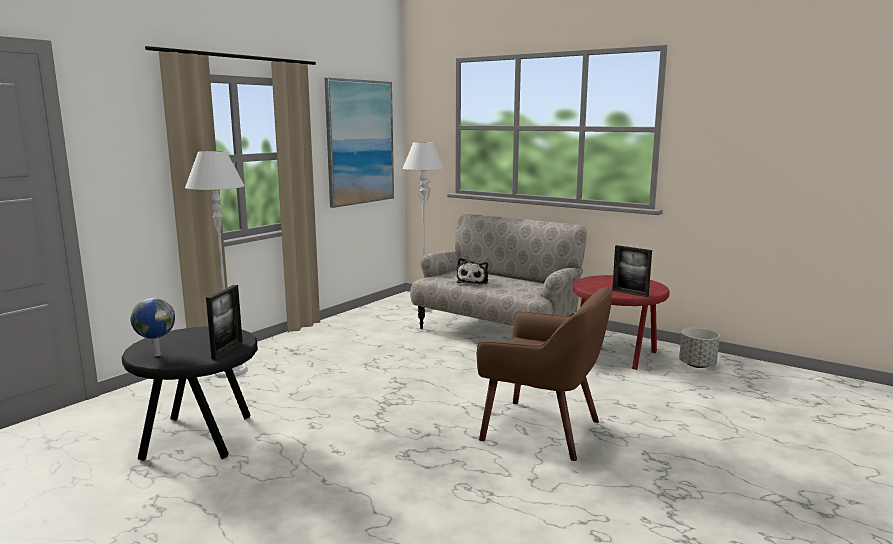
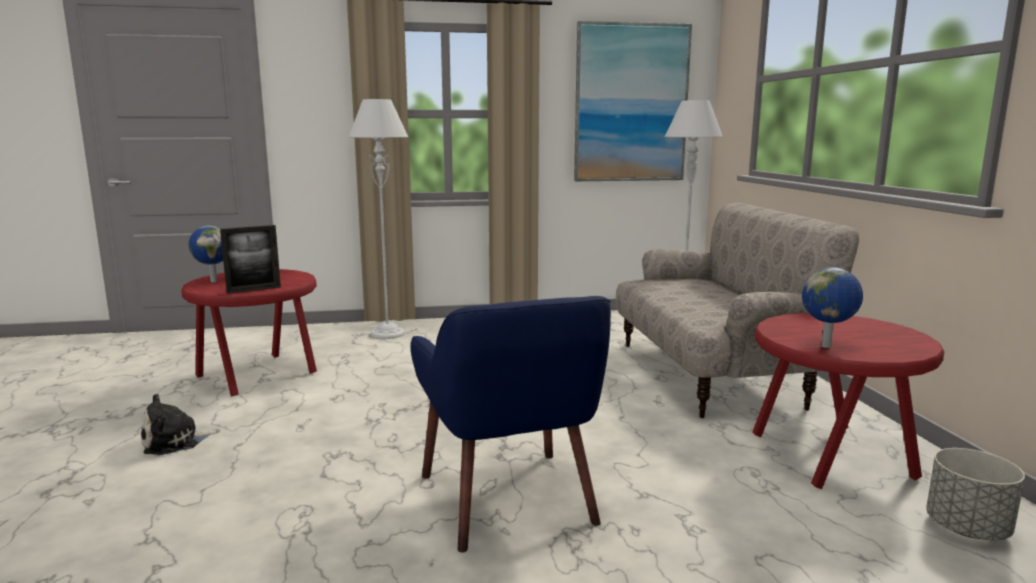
camera: 45 degrees right, 0 degrees up
black side table [122,326,258,461] -> red side table [181,269,317,397]
plush toy [457,258,488,284] -> plush toy moved to [141,393,220,455]
brown armchair [476,287,612,461] -> blue armchair [411,296,611,552]
picture frame [612,245,652,297] -> globe [802,267,863,348]

